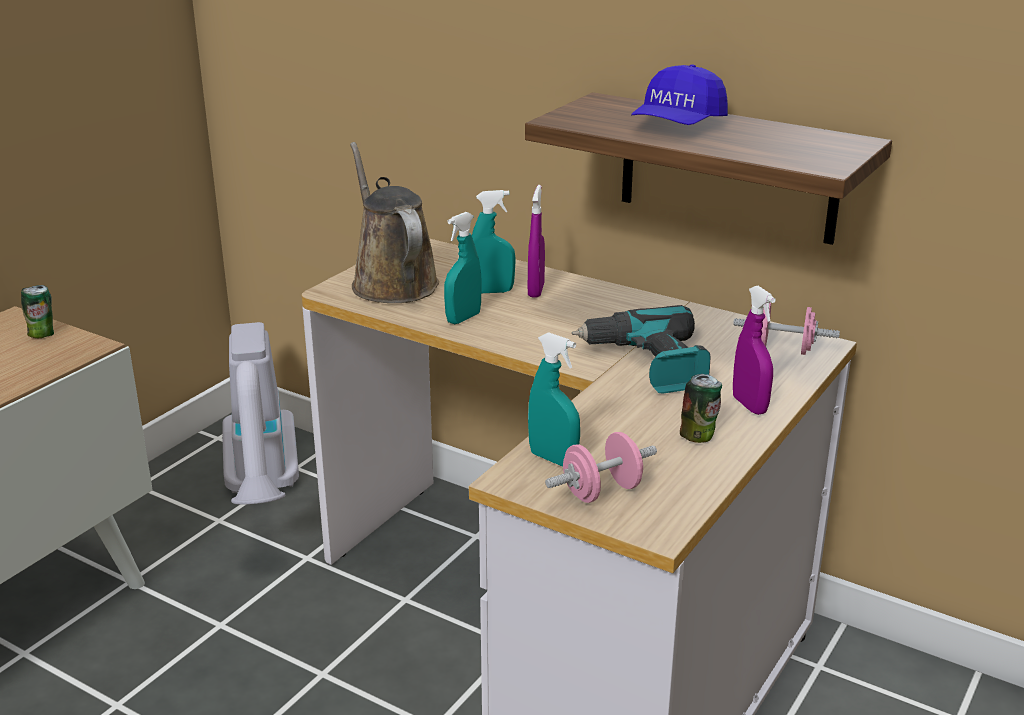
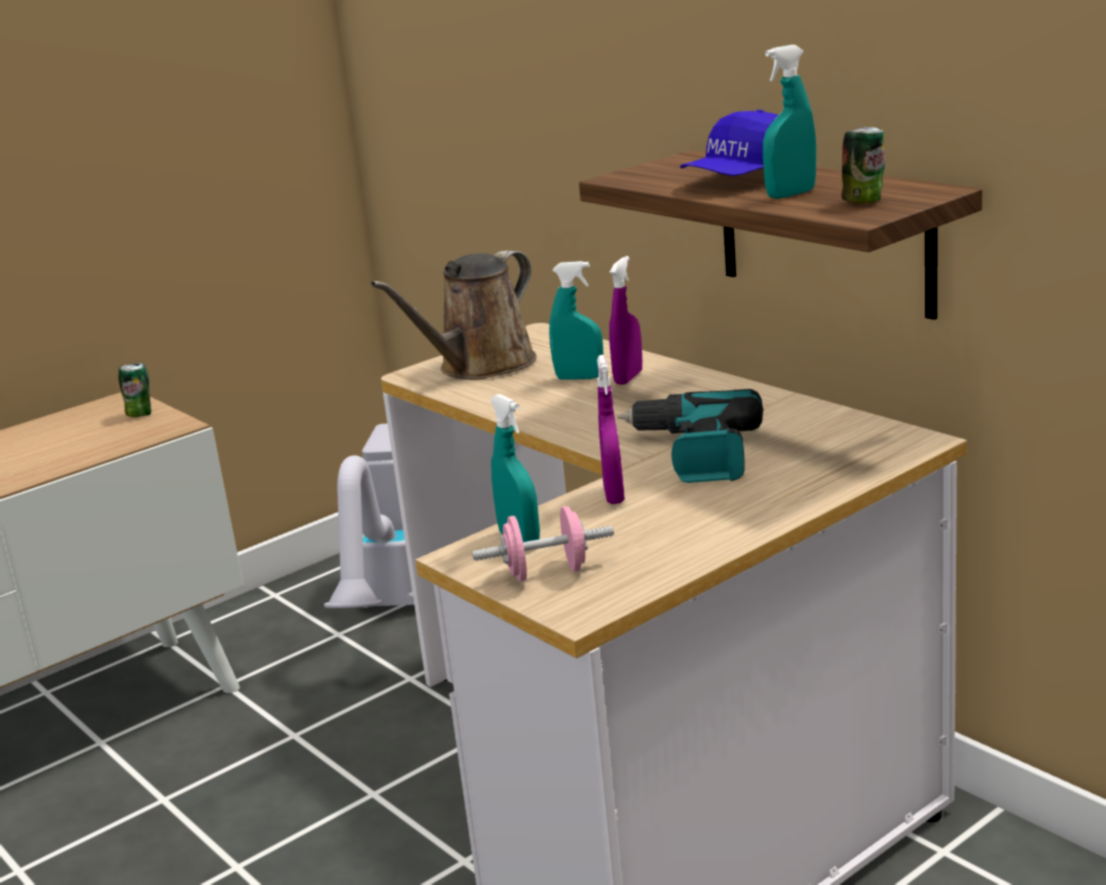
camera: 20 degrees right, 5 degrees down
brown watering can [350,142,439,303] -> brown watering can turned 135 degrees counterclockwise [371,251,537,380]
turquoise spray bottle [444,212,482,324] -> turquoise spray bottle moved to [763,45,816,199]
can [680,374,722,443] -> can moved to [841,127,885,203]
purple spray bottle [733,286,776,415] -> purple spray bottle moved to [597,355,625,504]
pink dumbbell [733,303,840,355] -> none

